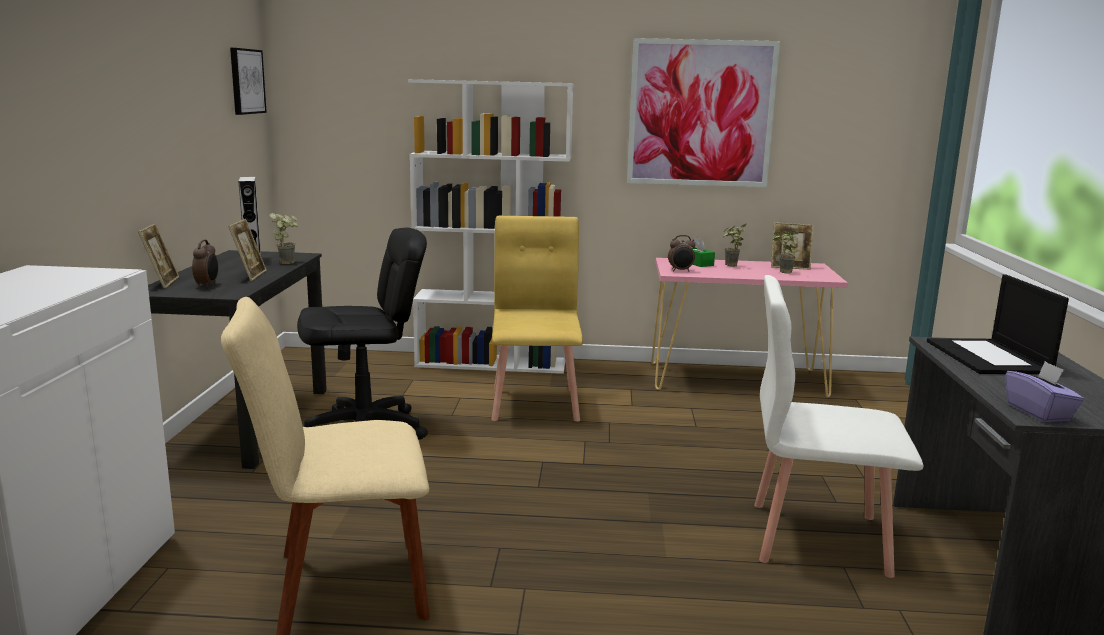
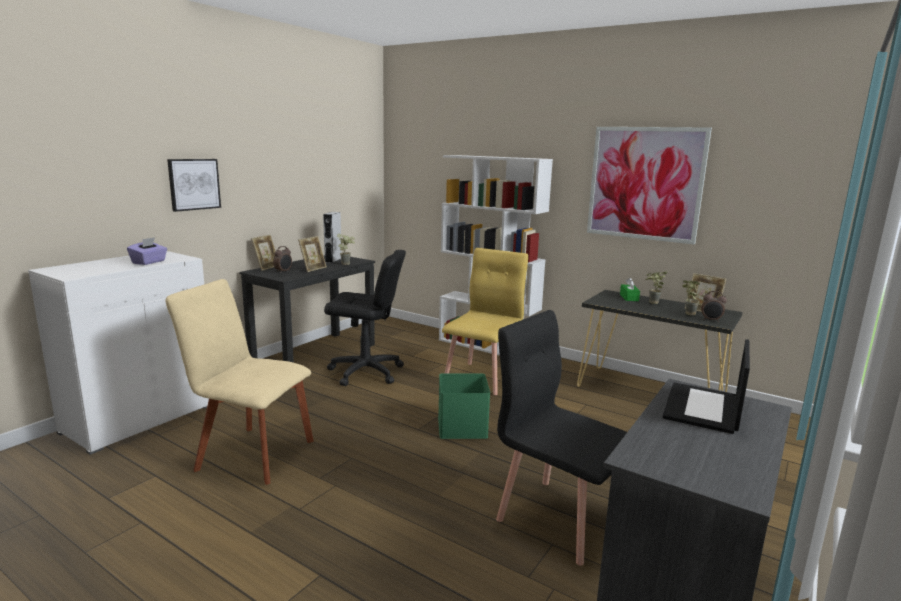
camera: 30 degrees right, 0 degrees up
picture [230,48,267,115] -> picture moved to [167,159,221,212]
pink console table [651,258,848,397] -> black console table [577,290,743,392]
alarm clock [668,235,695,271] -> alarm clock moved to [701,291,727,322]
white chair [754,275,923,578] -> black chair [496,310,627,566]
purple tissue box [1006,361,1084,422] -> purple tissue box moved to [127,237,167,265]
none -> green storage box [438,374,490,439]

